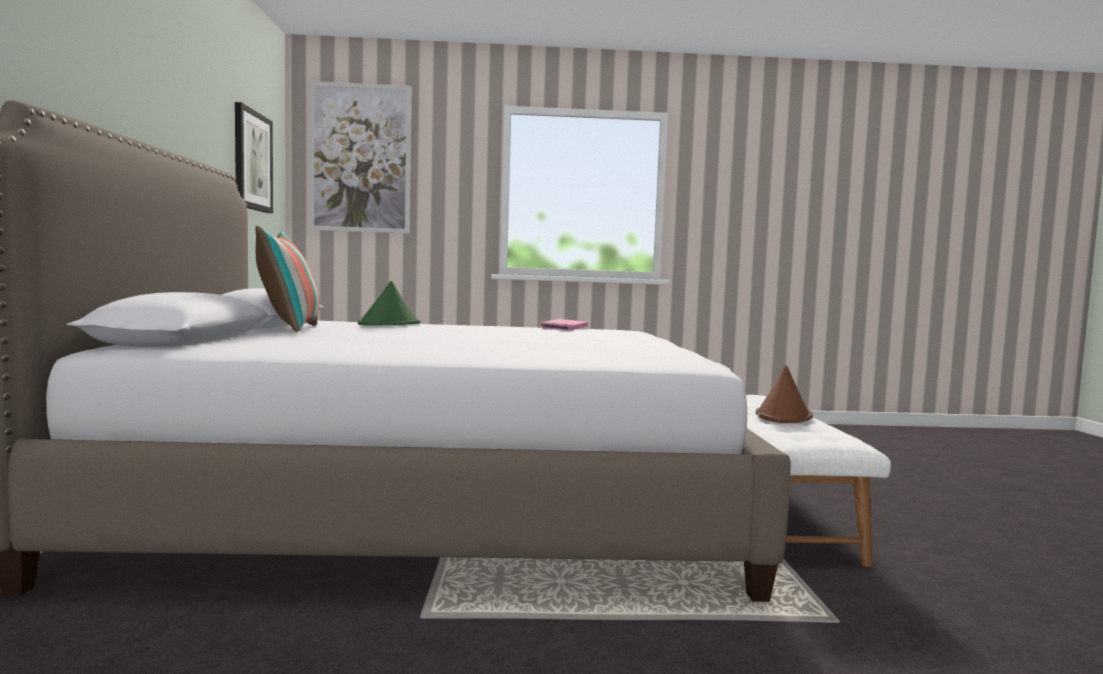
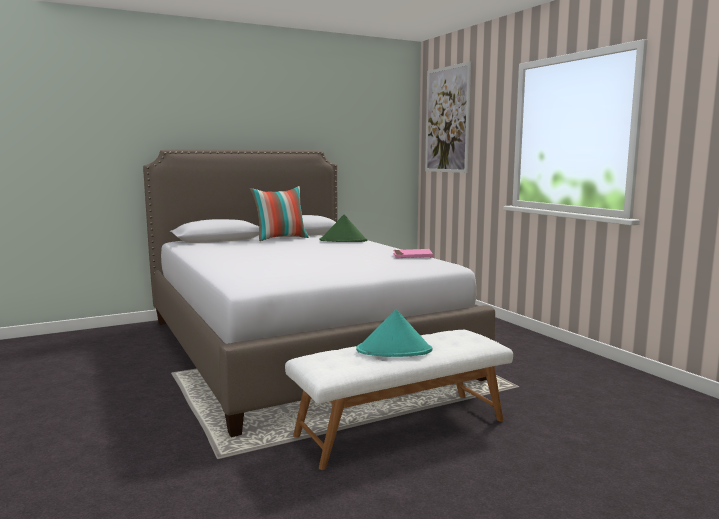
camera: 65 degrees right, 5 degrees up
picture [235,102,273,213] -> none
brown hat [756,365,813,423] -> turquoise hat [356,309,433,357]

